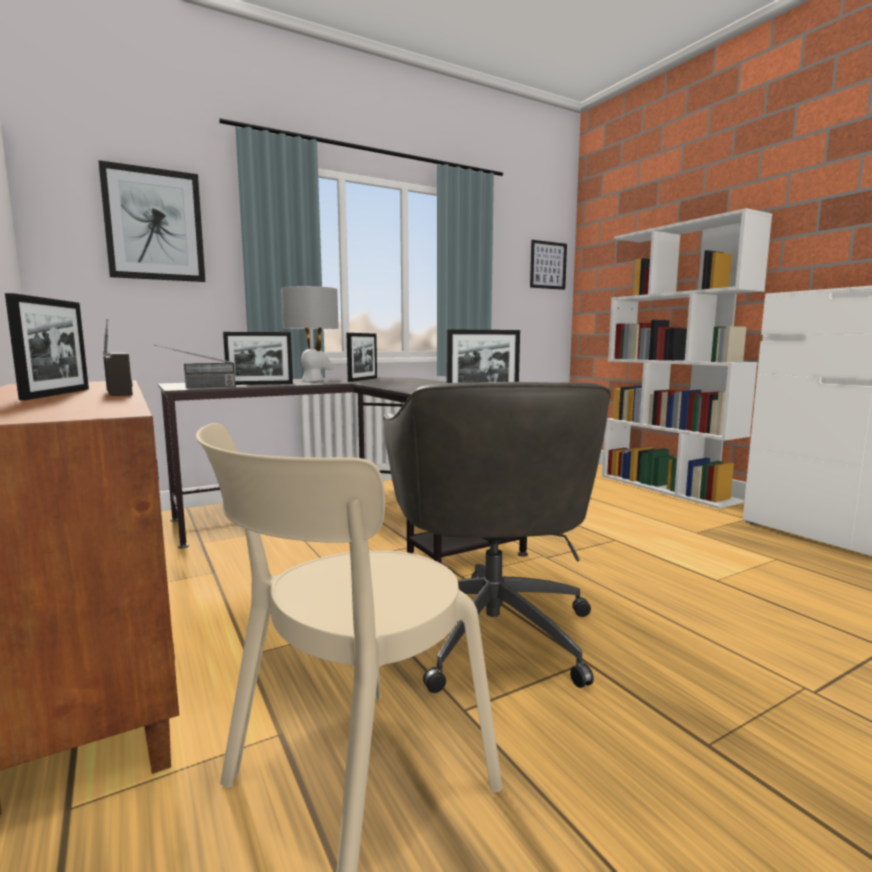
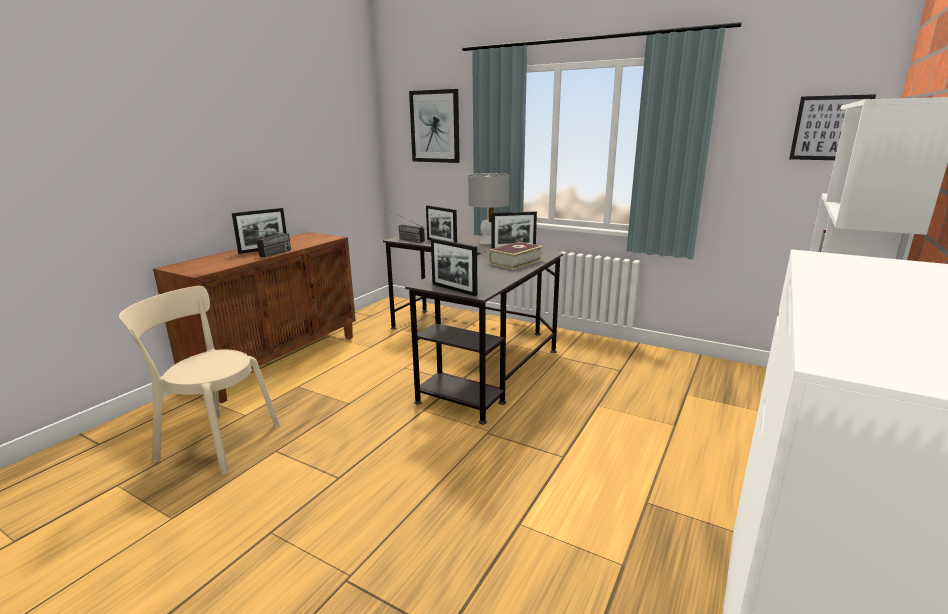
camera: 60 degrees right, 10 degrees up
grey office chair [384,382,611,693] -> none
none -> book [488,242,543,270]

